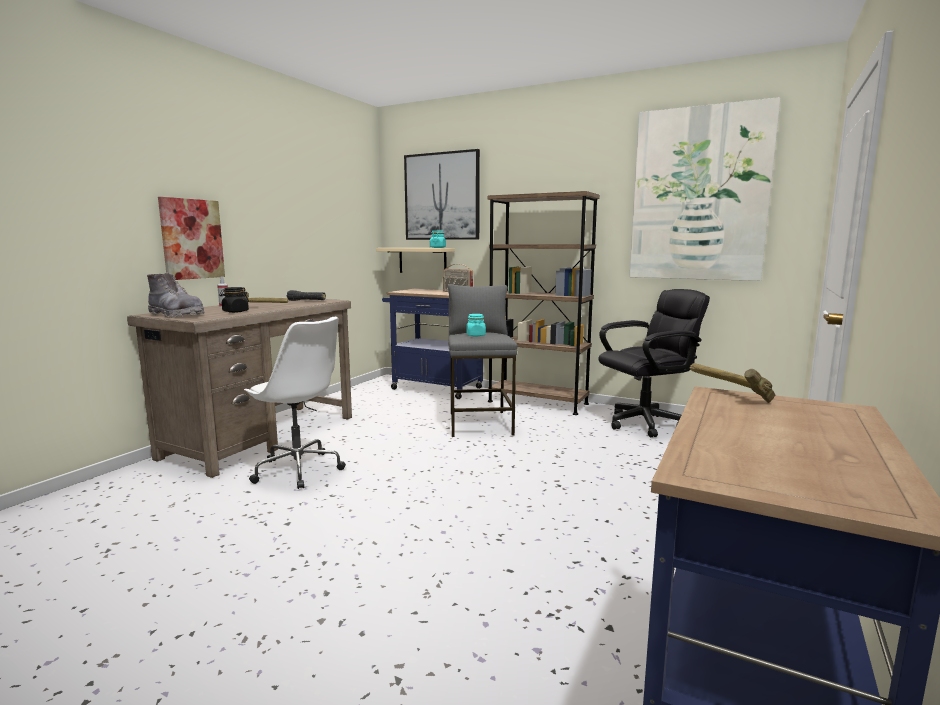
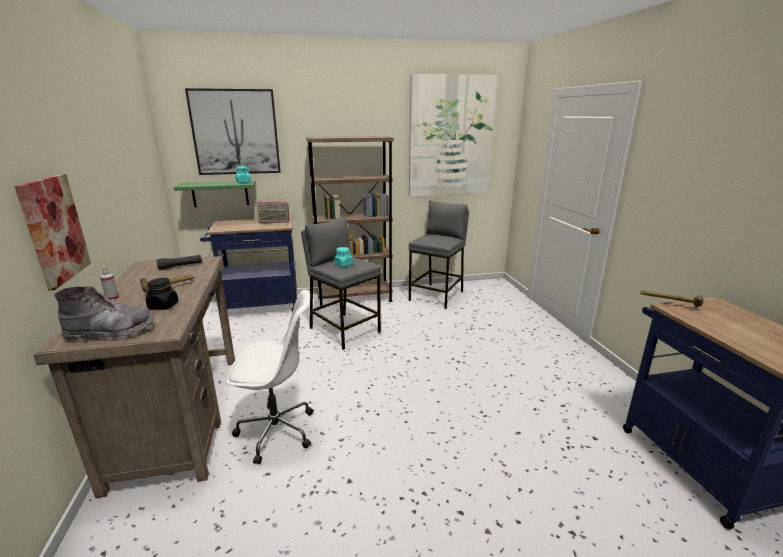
camera: 40 degrees left, 10 degrees up
beige shelf [376,248,455,273] -> green shelf [174,181,256,207]
black office chair [598,289,710,437] -> grey stool [409,200,469,309]

